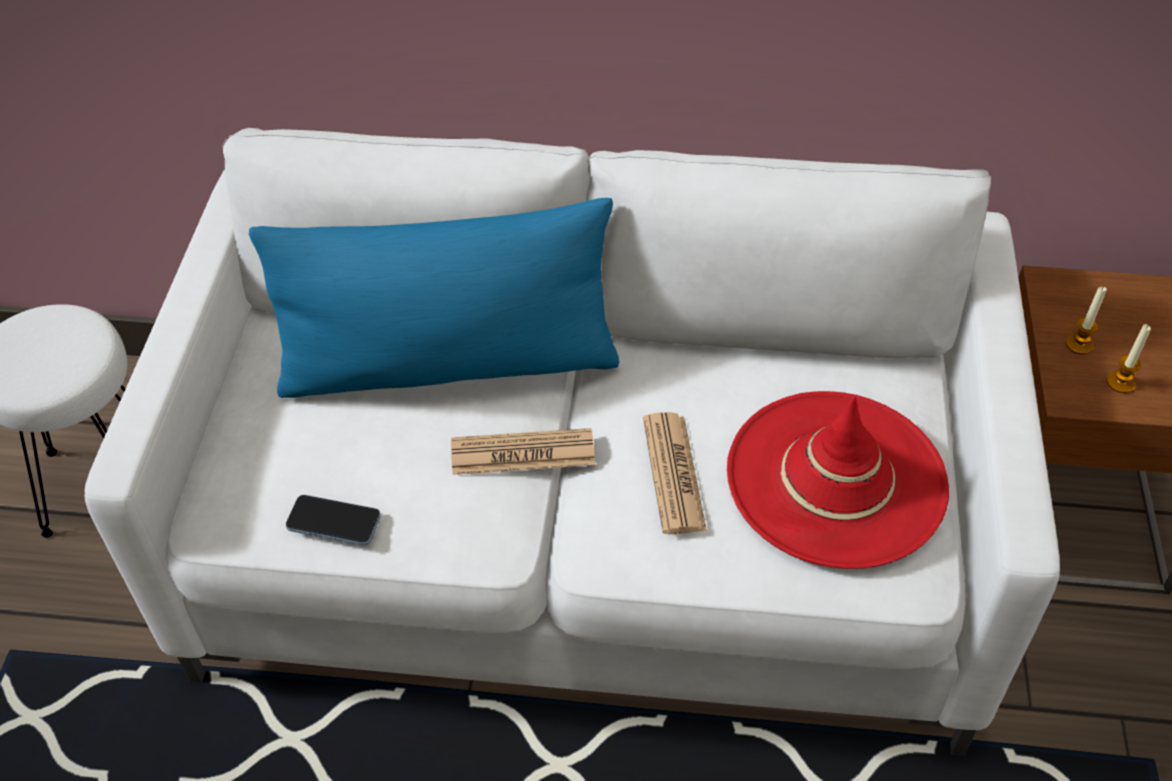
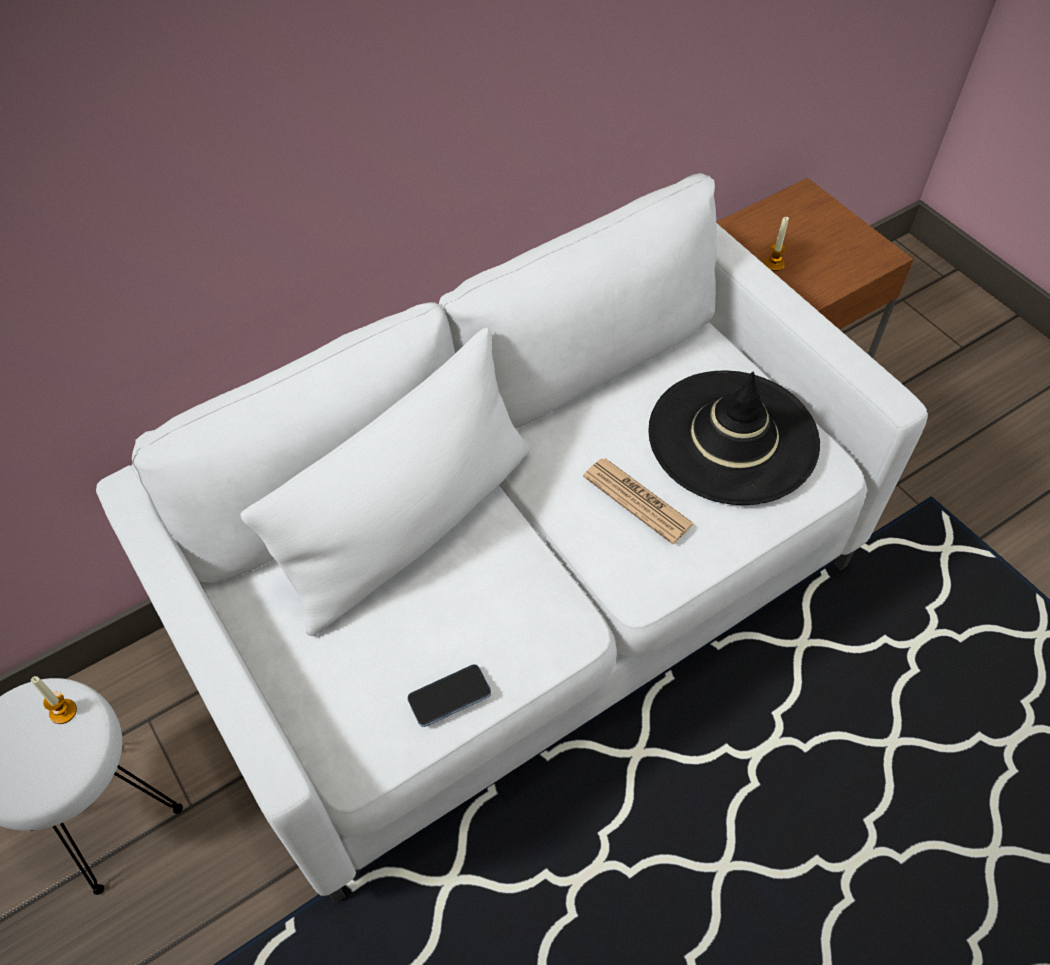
camera: 40 degrees left, 5 degrees up
blue pillow [249,198,619,398] -> white pillow [240,328,529,636]
newspaper [451,428,595,475] -> none
red hat [727,391,949,569] -> black hat [648,370,820,505]
candle [1106,324,1151,393] -> candle moved to [31,676,77,724]

